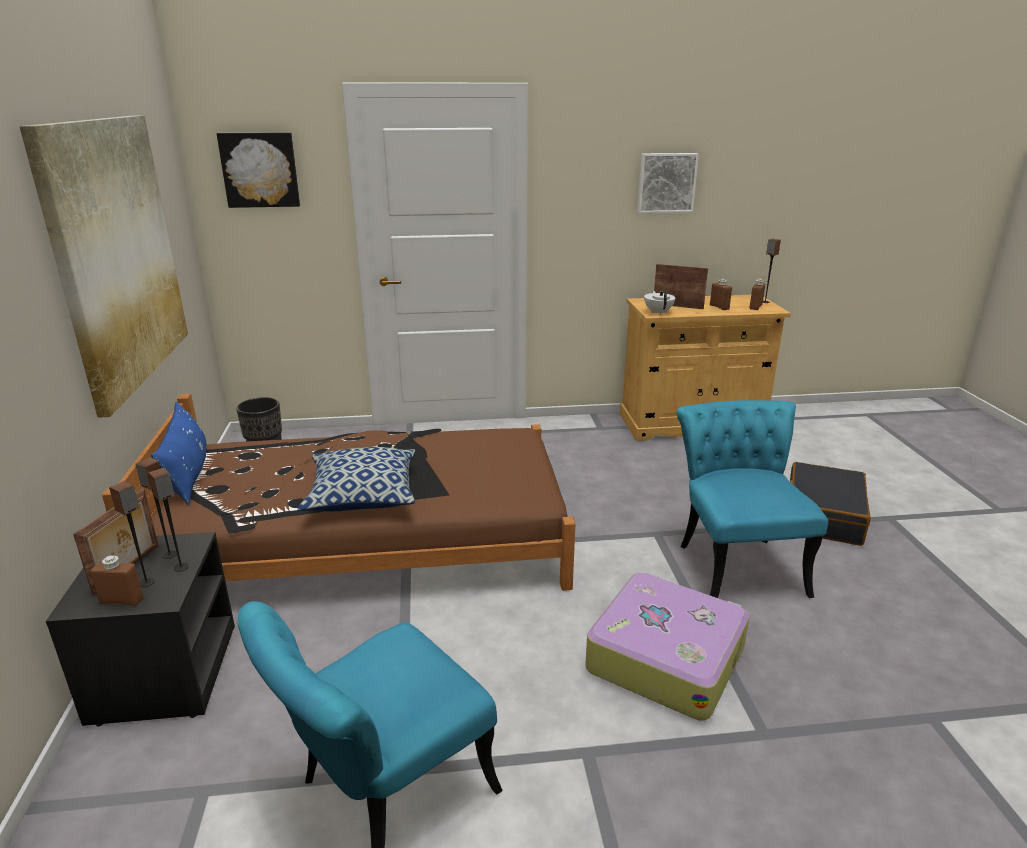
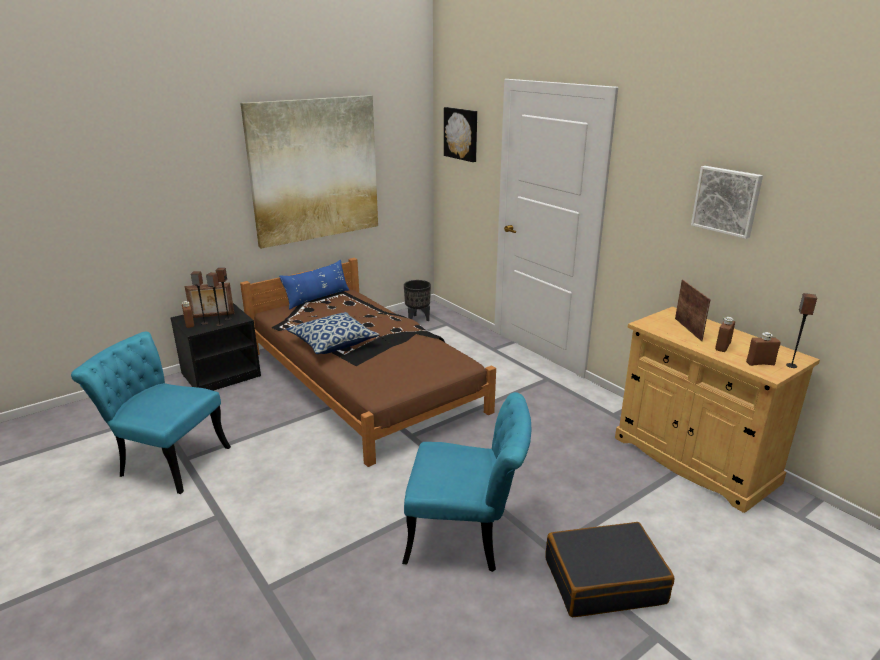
camera: 60 degrees right, 0 degrees up
suitcase [585,573,750,721] -> none
white teapot [644,290,676,315] -> none
turquoise chair [677,400,828,598] -> turquoise chair turned 45 degrees clockwise [402,392,531,572]

